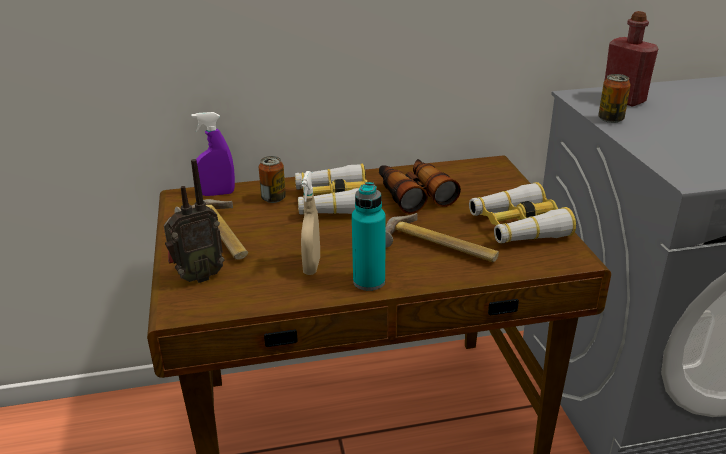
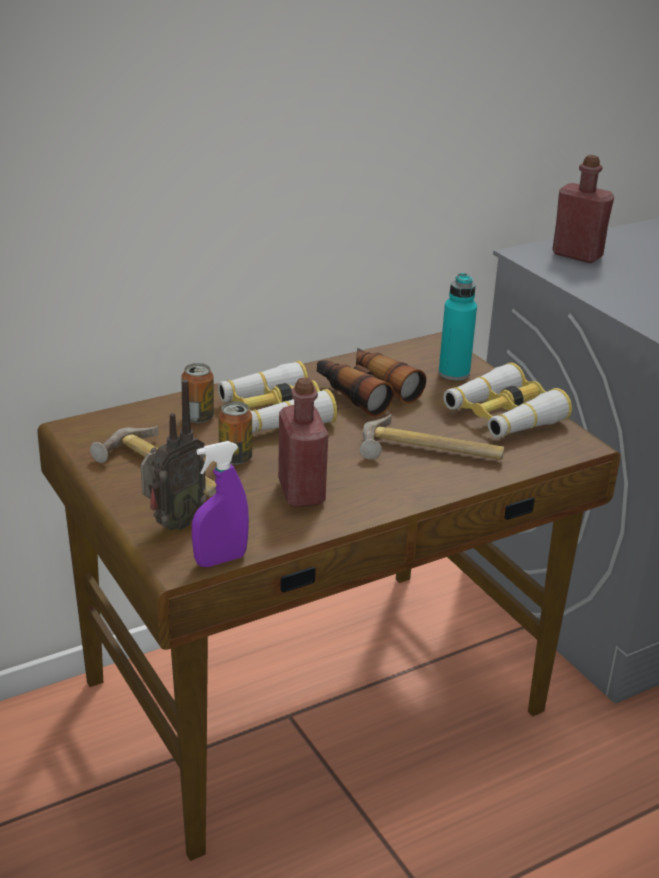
camera: 20 degrees left, 0 degrees up
purple spray bottle [192,112,235,196] -> purple spray bottle moved to [192,441,249,567]
beige spray bottle [301,171,320,275] -> red bottle [278,377,328,507]
turquoise bottle [352,182,386,291] -> turquoise bottle moved to [439,273,477,381]
can [598,74,631,123] -> can moved to [218,401,252,465]

